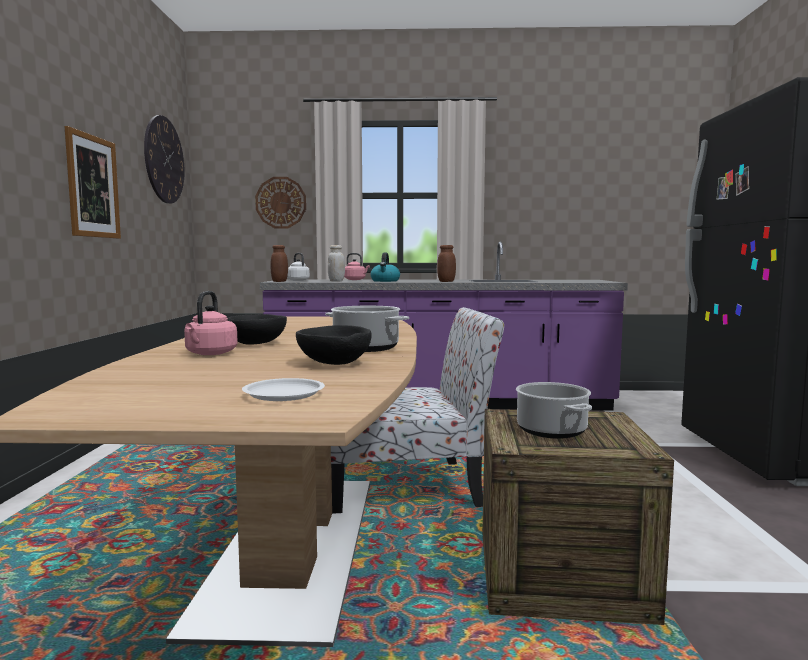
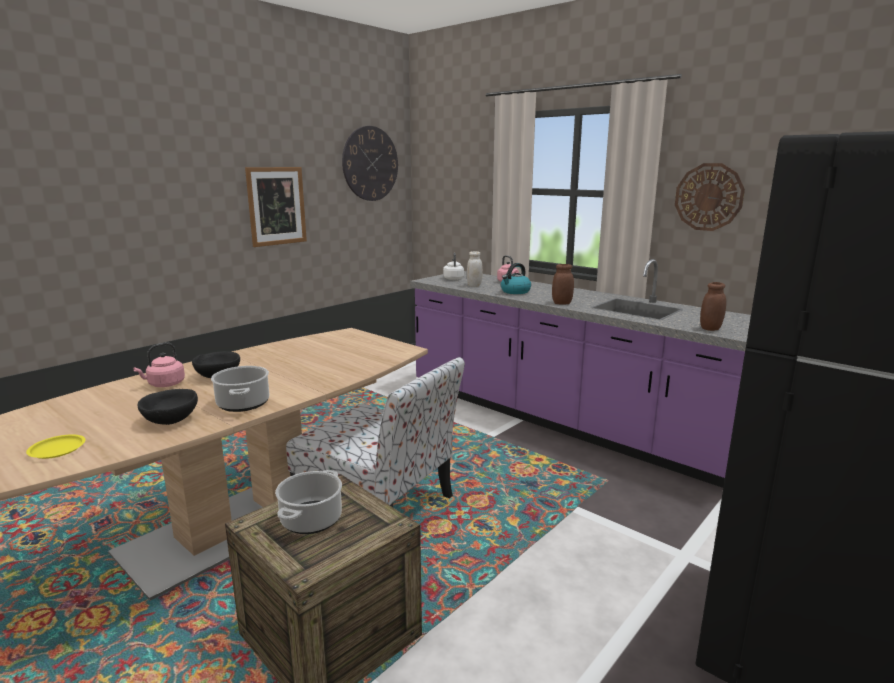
camera: 40 degrees right, 10 degrees up
white plate [242,378,325,401] -> yellow plate [26,434,86,459]
wall clock [255,177,306,229] -> wall clock moved to [675,163,745,231]
brown jar [271,245,288,282] -> brown jar moved to [700,282,726,331]

